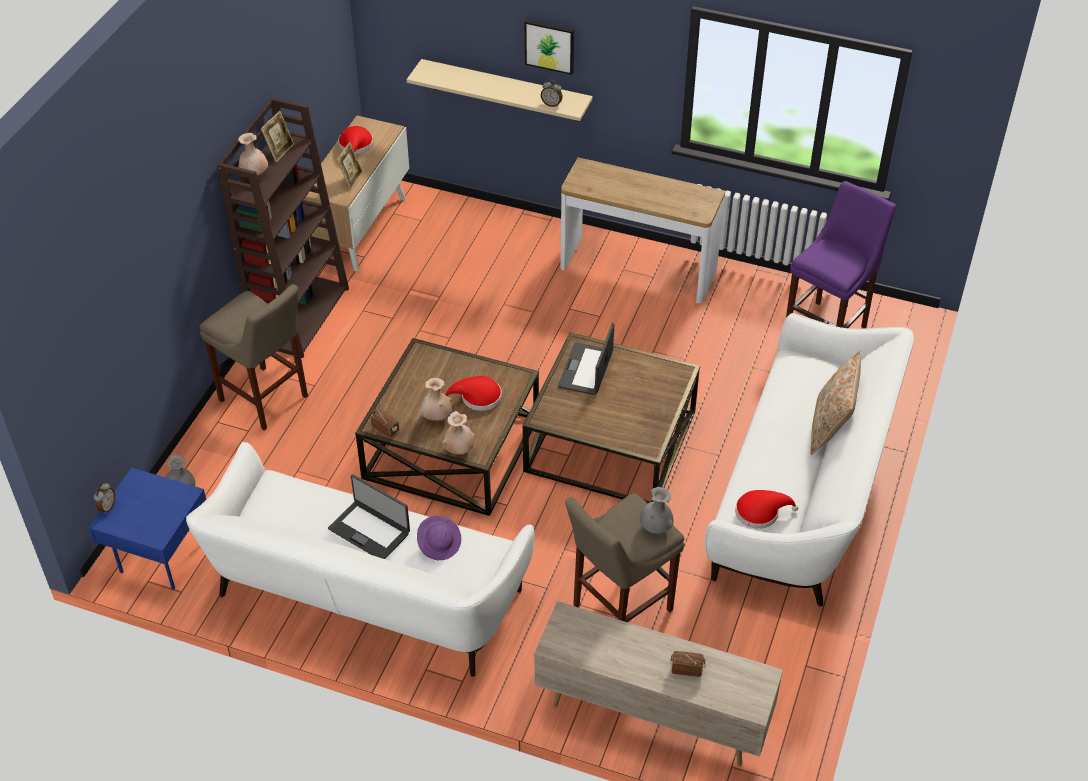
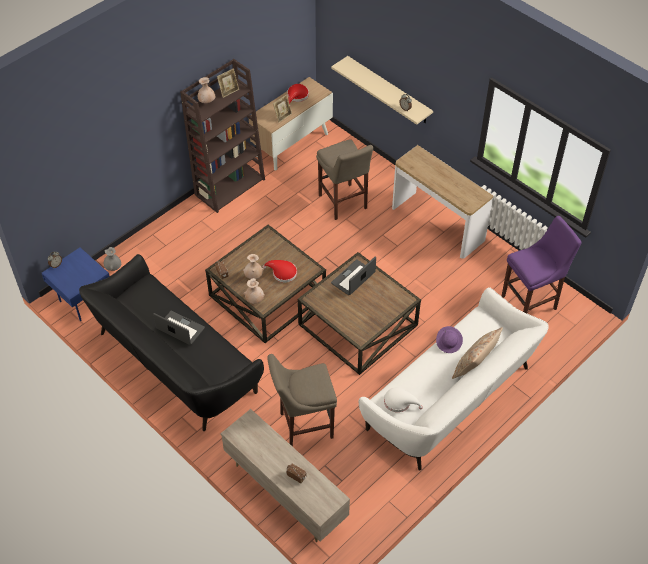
camera: 25 degrees right, 5 degrees up
white sofa [186,442,535,677] -> black sofa [79,254,264,431]
beige stool [199,284,308,431] -> beige stool moved to [316,139,373,220]
laptop [328,474,410,559] -> laptop turned 150 degrees clockwise [153,310,205,345]
purple hat [417,515,461,560] -> purple hat moved to [436,326,463,353]
picture [525,19,574,75] -> none
grey vase [640,487,674,534] -> none
red hat [735,490,798,529] -> white hat [384,387,423,412]

